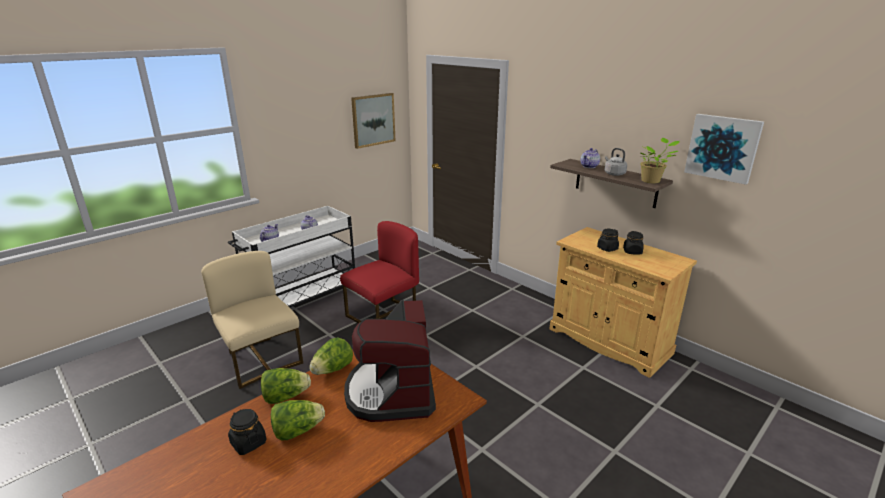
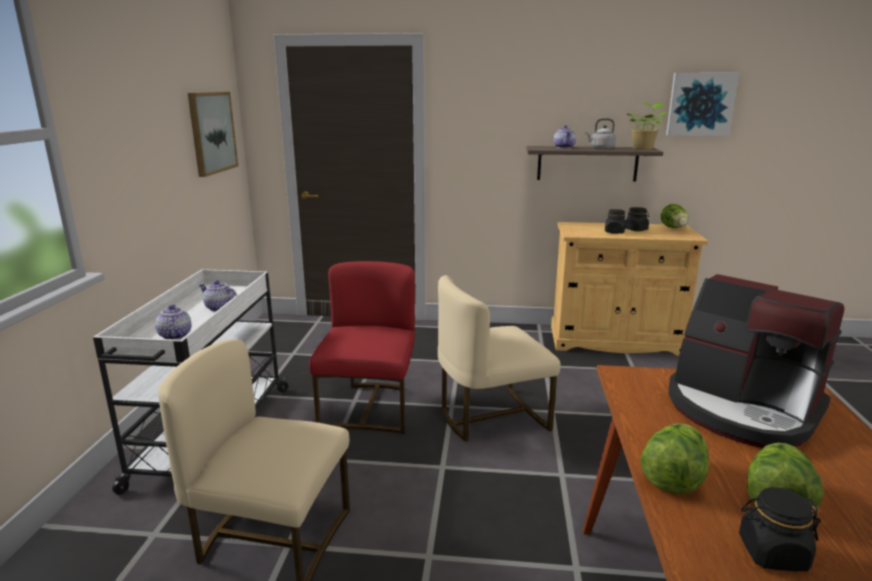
camera: 40 degrees left, 5 degrees down
lettuce [309,337,353,375] -> lettuce moved to [661,204,688,228]
none -> beige chair [438,275,561,442]

